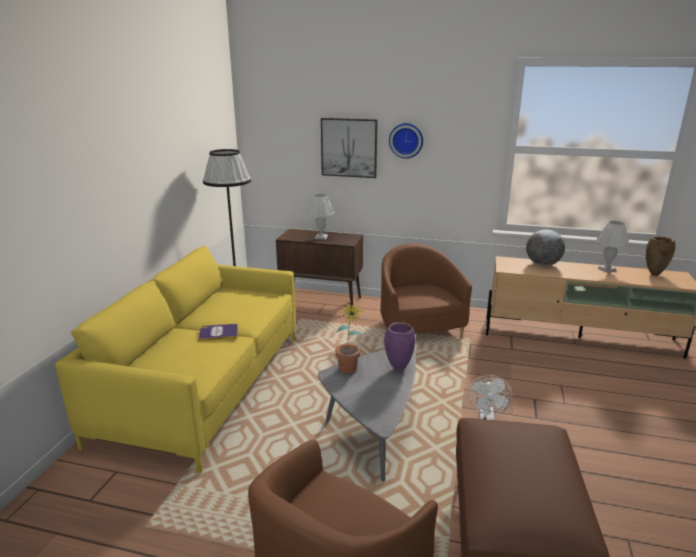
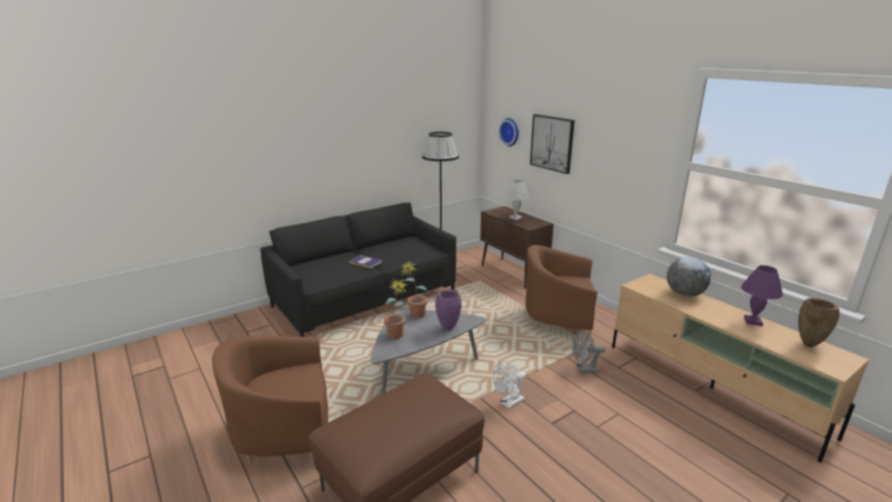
camera: 40 degrees right, 0 degrees up
yellow sofa [55,246,296,474] -> black sofa [260,203,456,337]
brown armchair [381,243,472,337] -> brown armchair turned 105 degrees counterclockwise [525,245,597,336]
wall clock [389,123,423,159] -> wall clock moved to [499,118,519,147]
white table lamp [596,221,629,273] -> purple table lamp [741,265,783,326]
none -> potted plant [384,278,408,339]
none -> grey fan [572,329,606,373]

